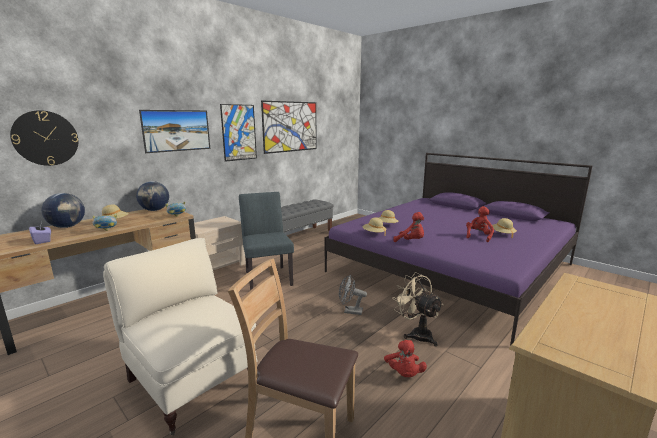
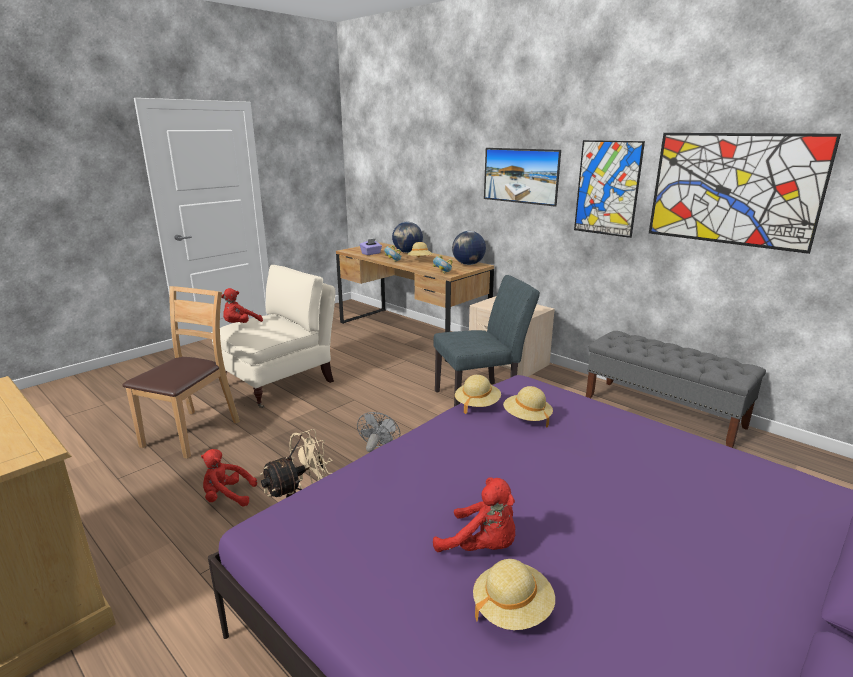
camera: 90 degrees right, 5 degrees up
wall clock [10,110,78,166] -> none
red plush toy [393,212,424,242] -> red plush toy moved to [221,288,263,323]

